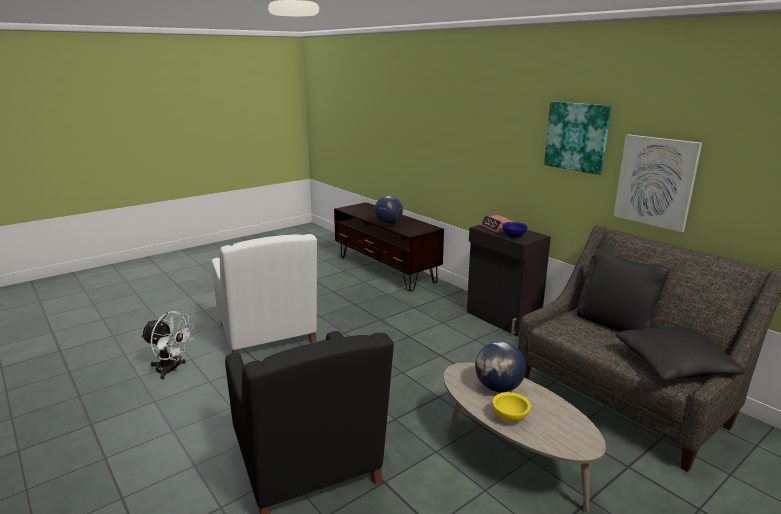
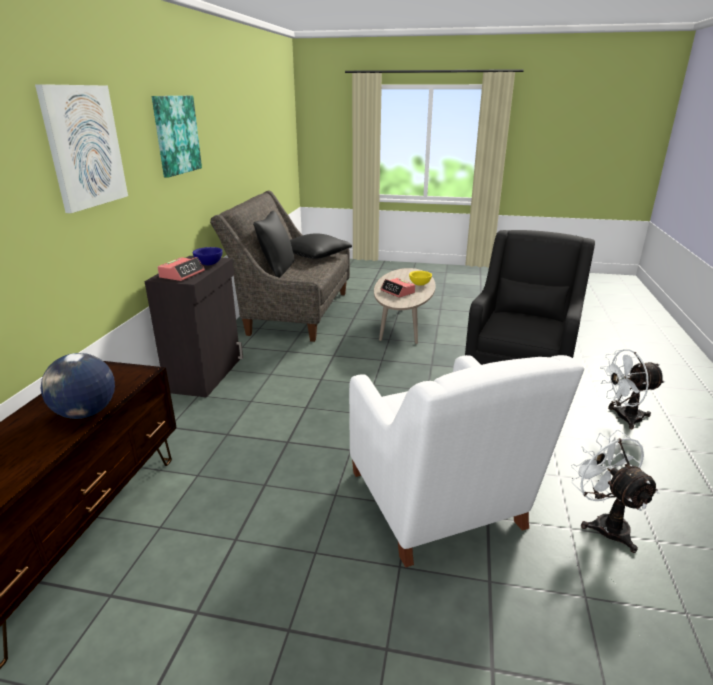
camera: 130 degrees left, 5 degrees up
white armchair [211,234,317,353] -> white armchair turned 135 degrees clockwise [349,355,584,568]
globe [475,341,526,392] -> alarm clock [381,278,415,298]
picture [614,134,702,232] -> picture moved to [35,84,128,213]
none -> white fan [600,349,665,429]

